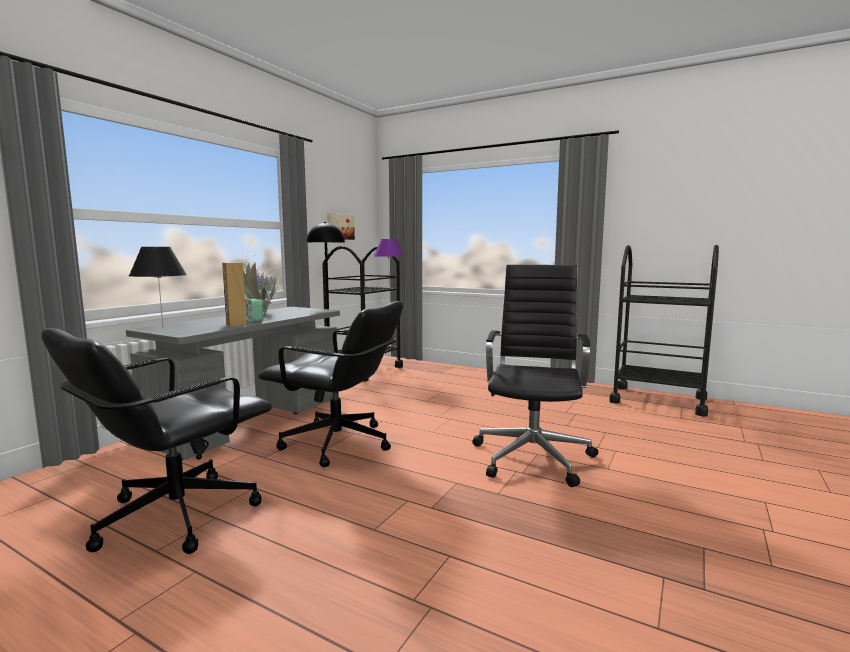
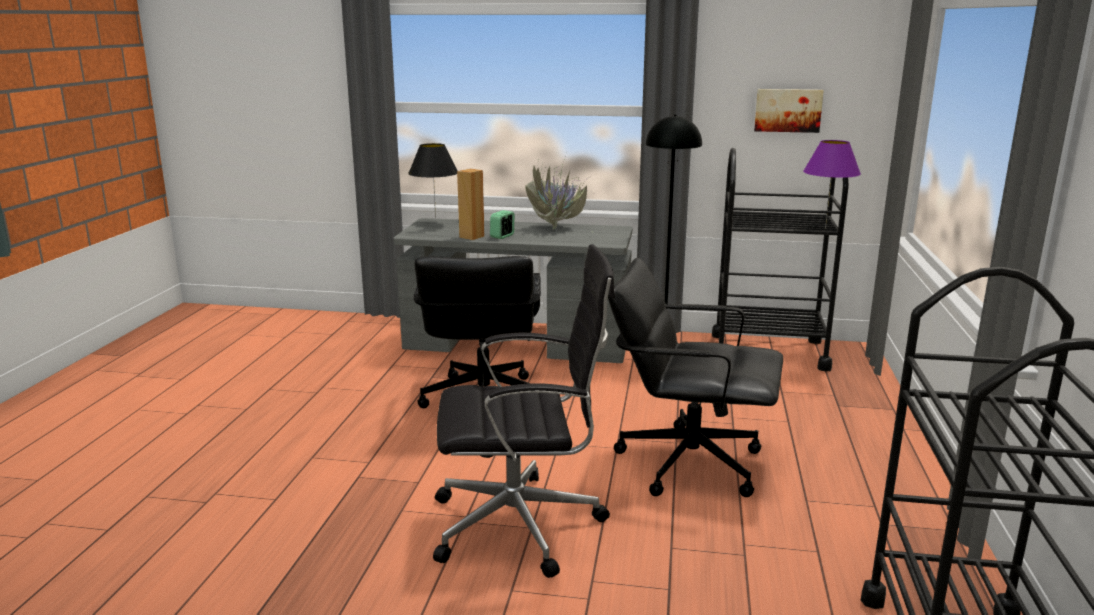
camera: 70 degrees right, 10 degrees up
black office chair [41,328,272,554] -> black office chair moved to [608,258,783,497]

